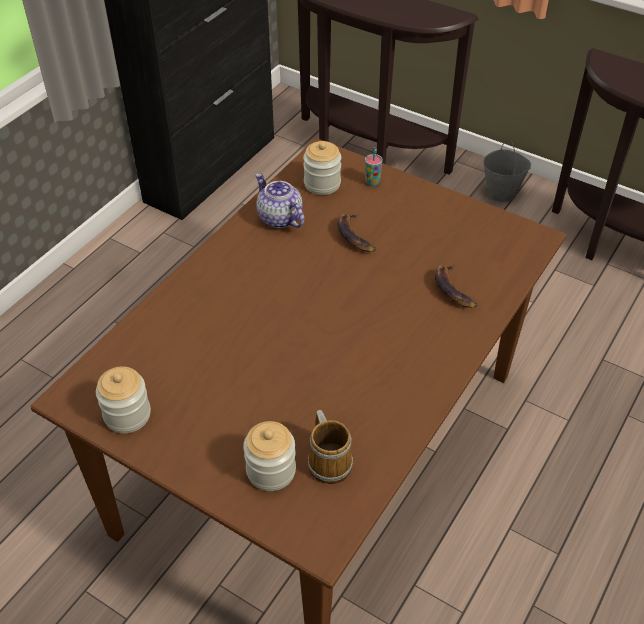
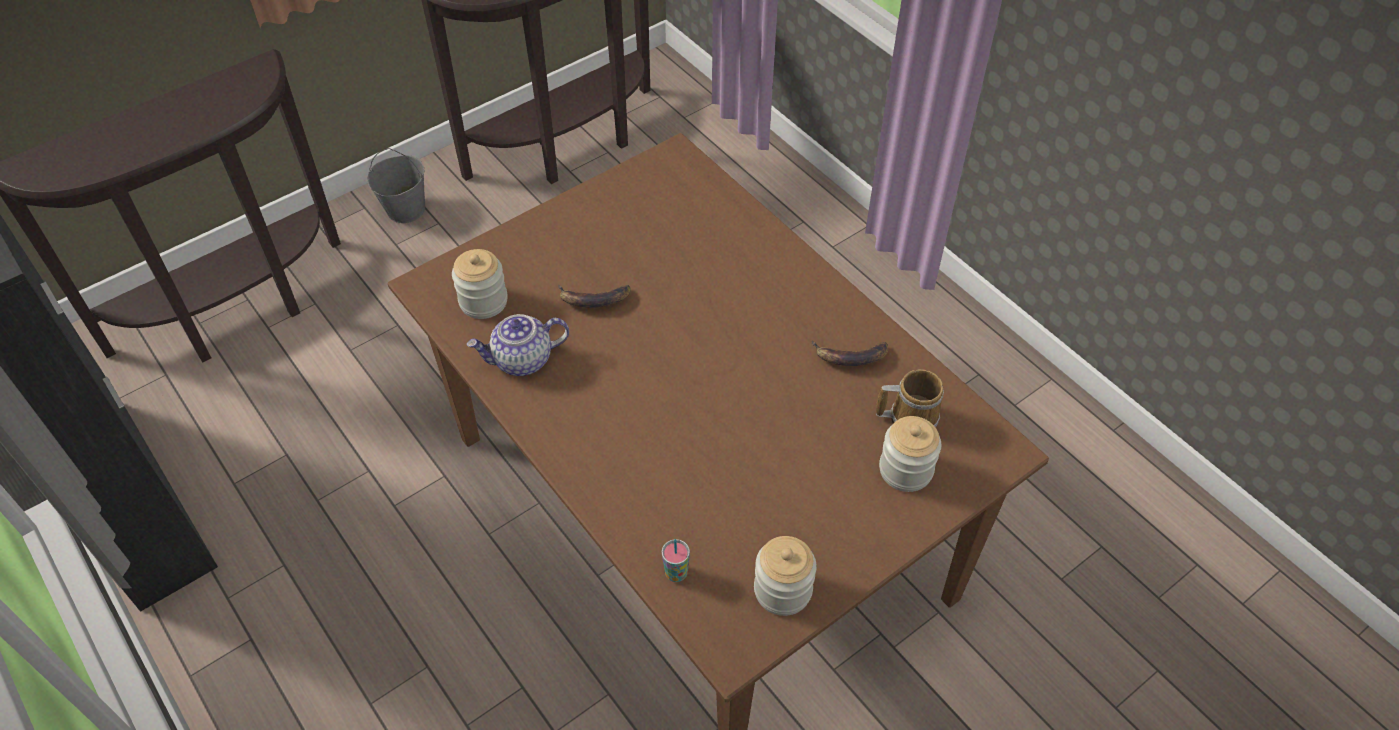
camera: 70 degrees left, 5 degrees up
cup [365,147,383,186] -> cup moved to [662,539,690,582]
banana [435,265,477,308] -> banana moved to [811,340,888,366]

